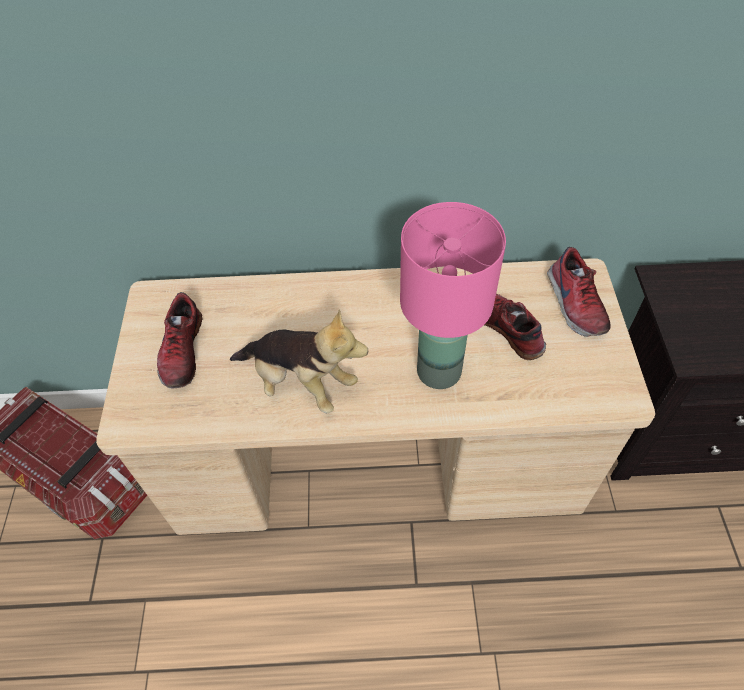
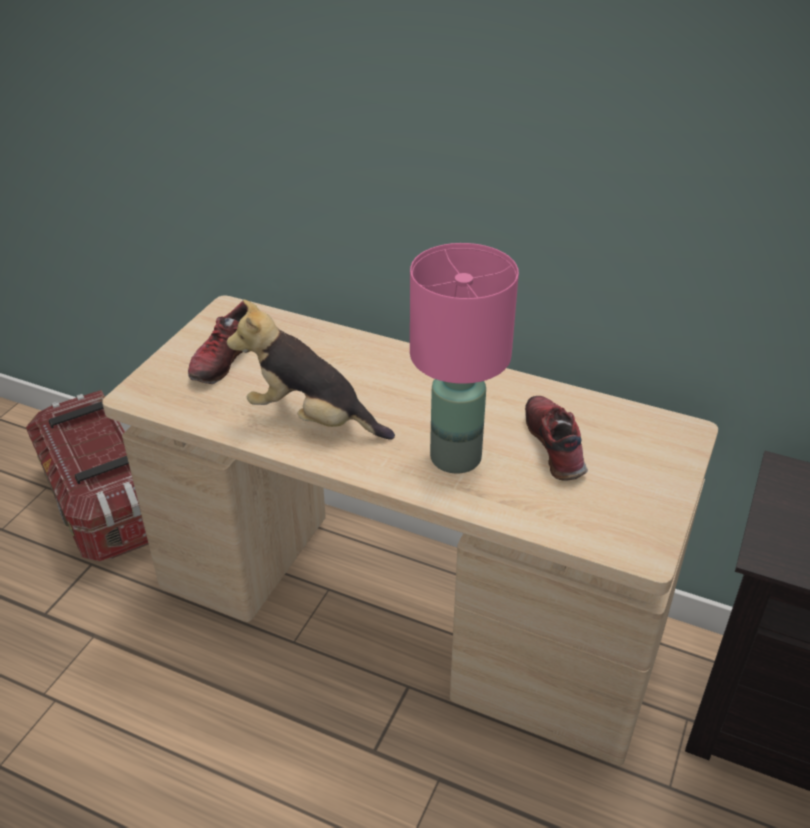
camera: 25 degrees right, 15 degrees down
plush toy [230,309,368,413] -> plush toy turned 150 degrees clockwise [227,299,395,440]
shoe [547,247,611,337] -> none

